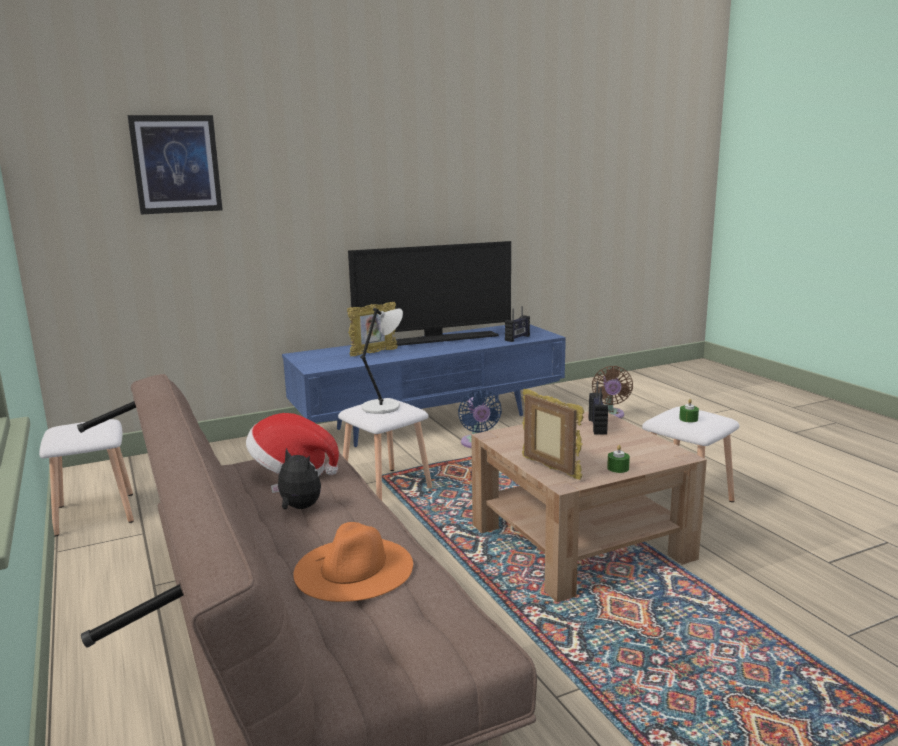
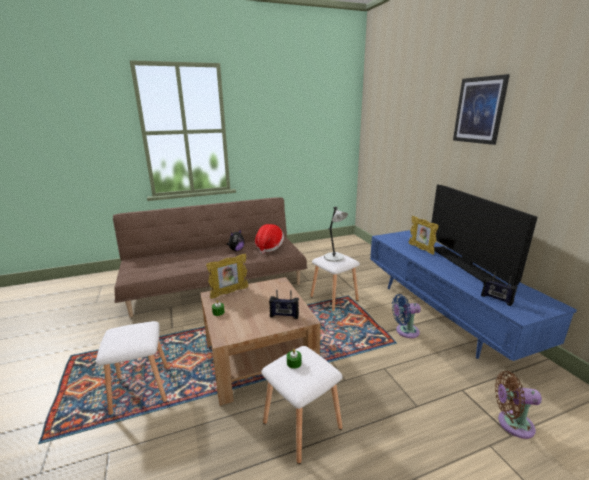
camera: 95 degrees right, 5 degrees up
white stool [39,419,134,537] -> white stool moved to [96,321,169,415]
picture [128,115,223,214] -> picture moved to [453,74,510,145]
orange hat [293,522,413,602] -> none

